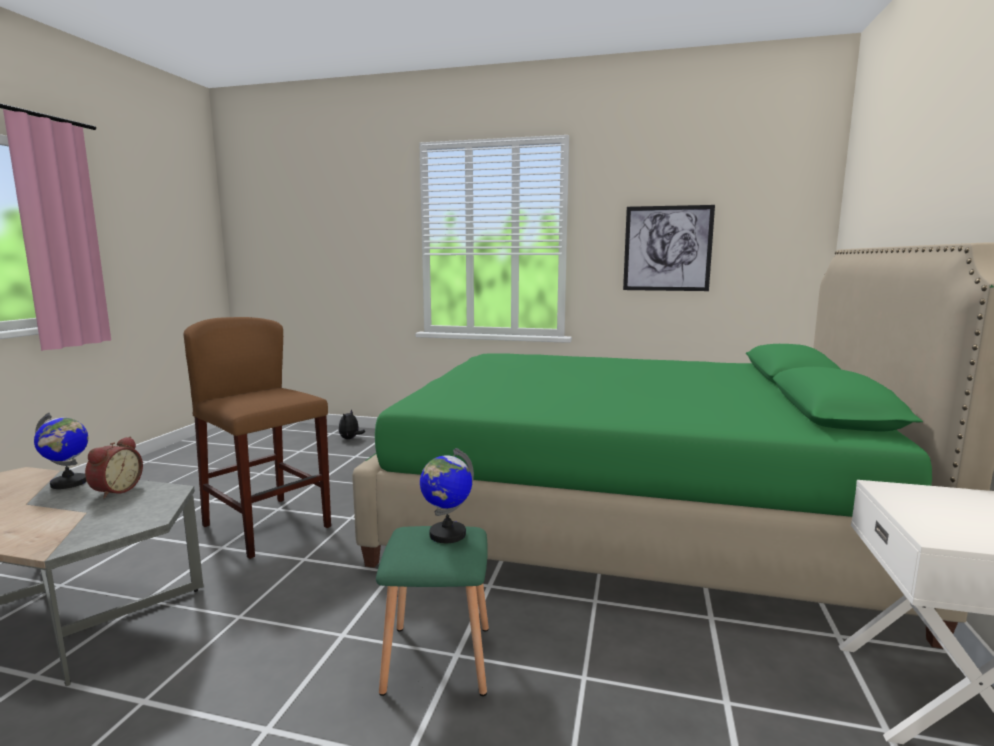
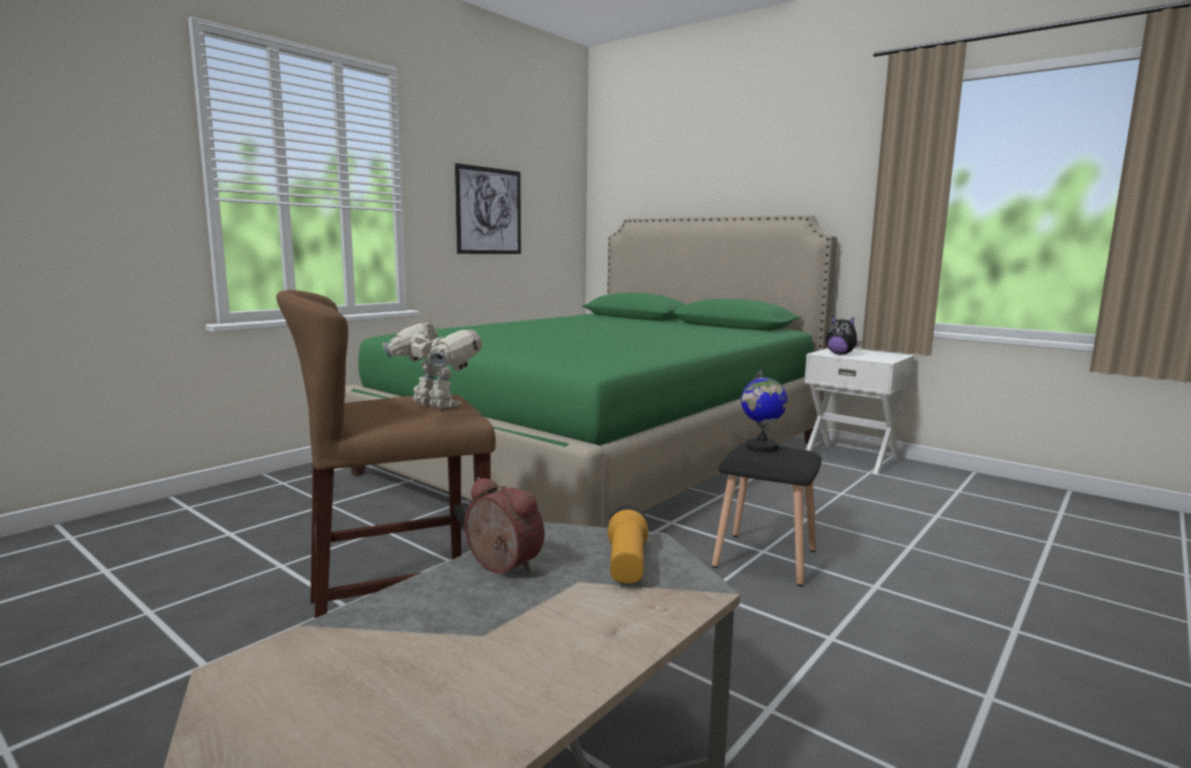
camera: 65 degrees left, 0 degrees up
globe [34,413,89,489] -> none
plush toy [339,409,365,439] -> plush toy moved to [826,316,862,355]
green stool [376,526,489,696] -> black stool [712,443,822,586]
none -> toy robot [383,314,482,409]
none -> flashlight [608,505,648,583]

